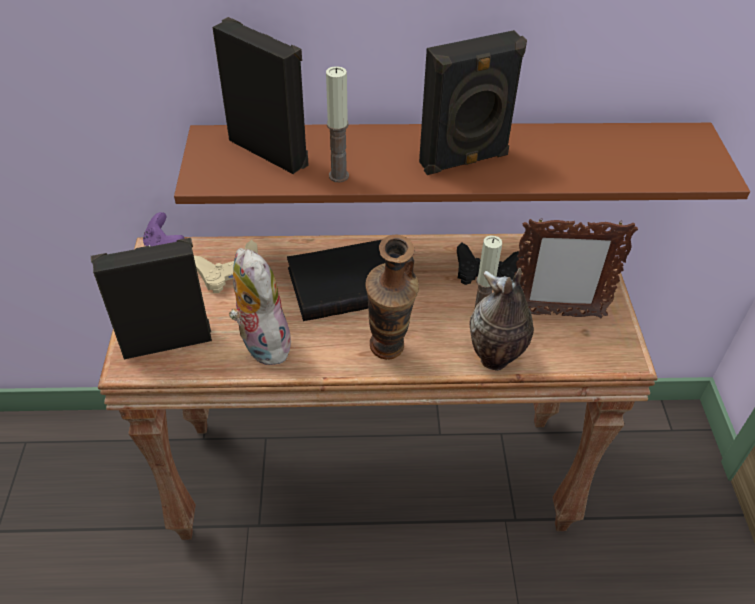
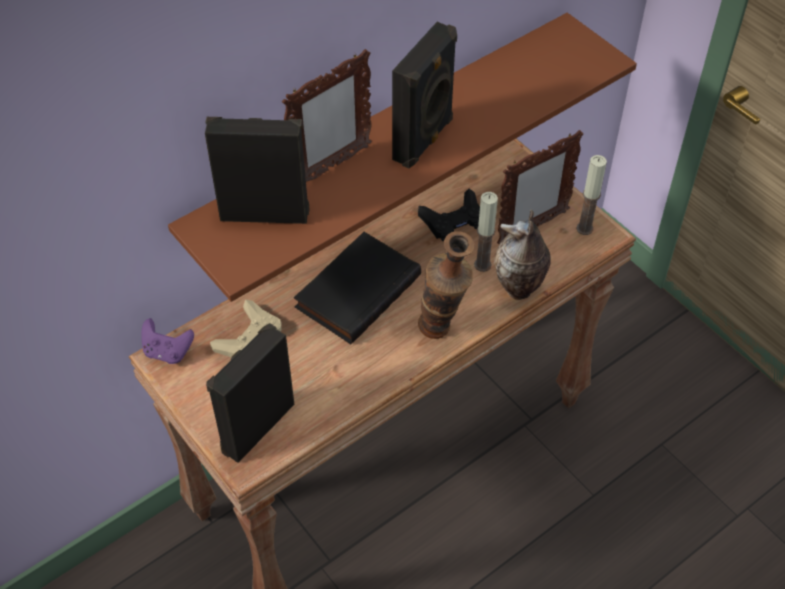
camera: 35 degrees left, 5 degrees up
plush toy [229,248,292,365] -> none
candle [326,66,349,182] -> candle moved to [576,155,607,235]
none -> picture frame [282,49,372,182]

